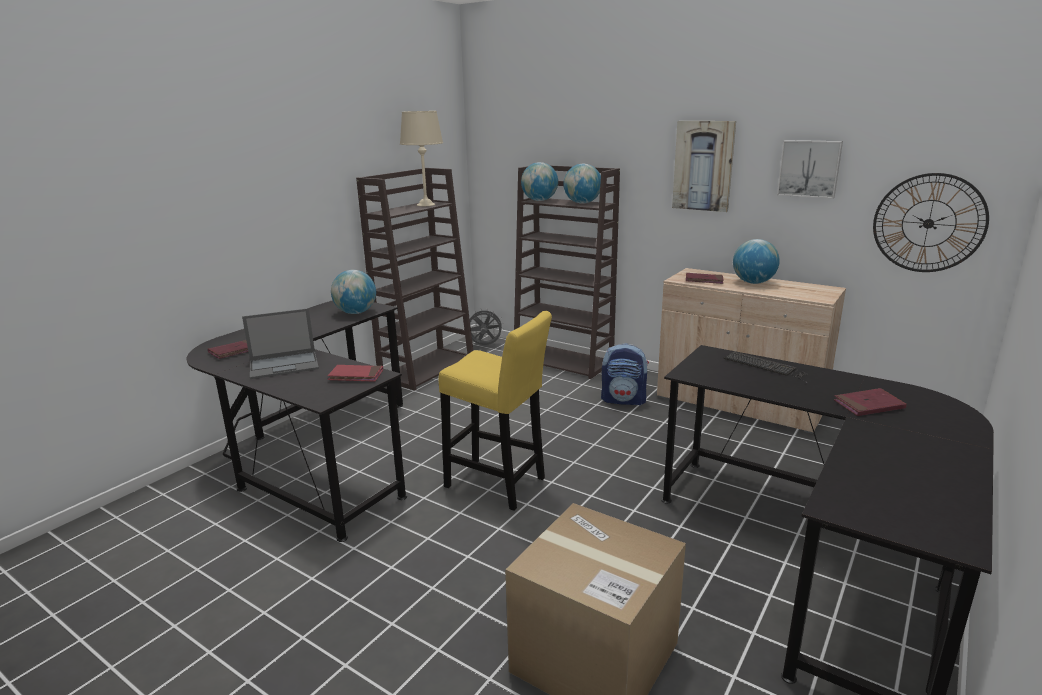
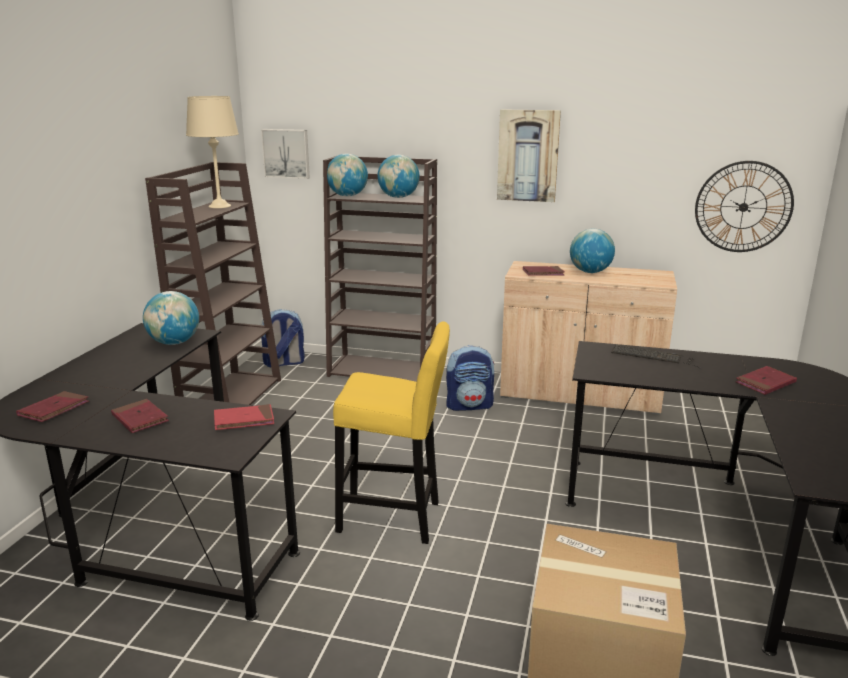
camera: 20 degrees left, 0 degrees up
laptop [242,308,319,379] -> red book [111,399,169,433]
grey fan [469,308,504,345] -> backpack [261,309,305,367]
picture [777,140,843,199] -> picture moved to [261,129,310,179]

